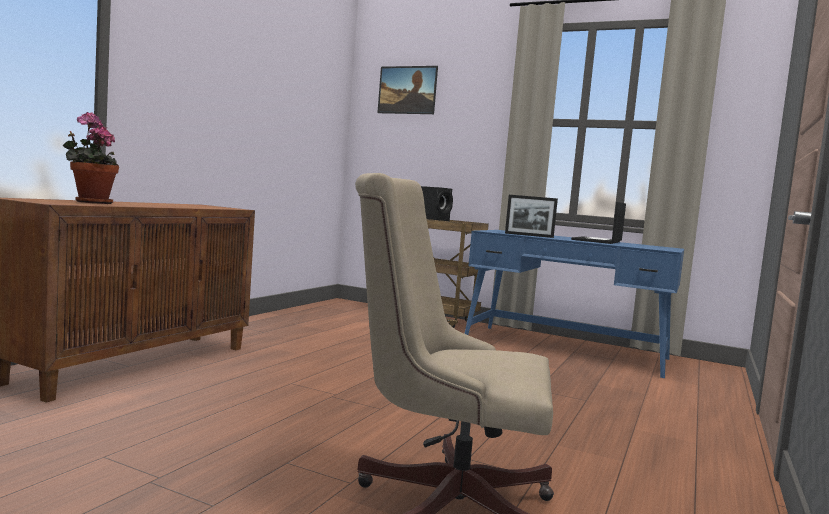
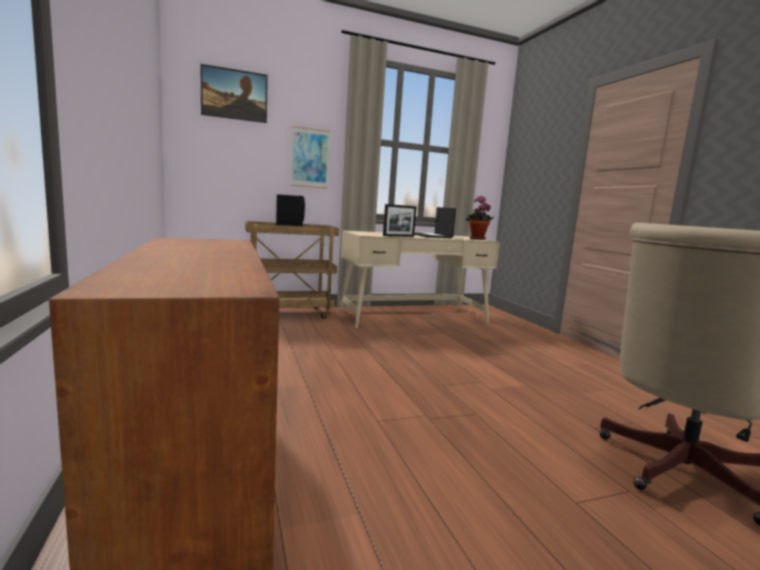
camera: 45 degrees left, 5 degrees up
potted plant [63,112,119,204] -> potted plant moved to [466,195,494,240]
blue desk [464,230,684,378] -> beige desk [339,231,500,328]
none -> picture [291,126,330,189]

